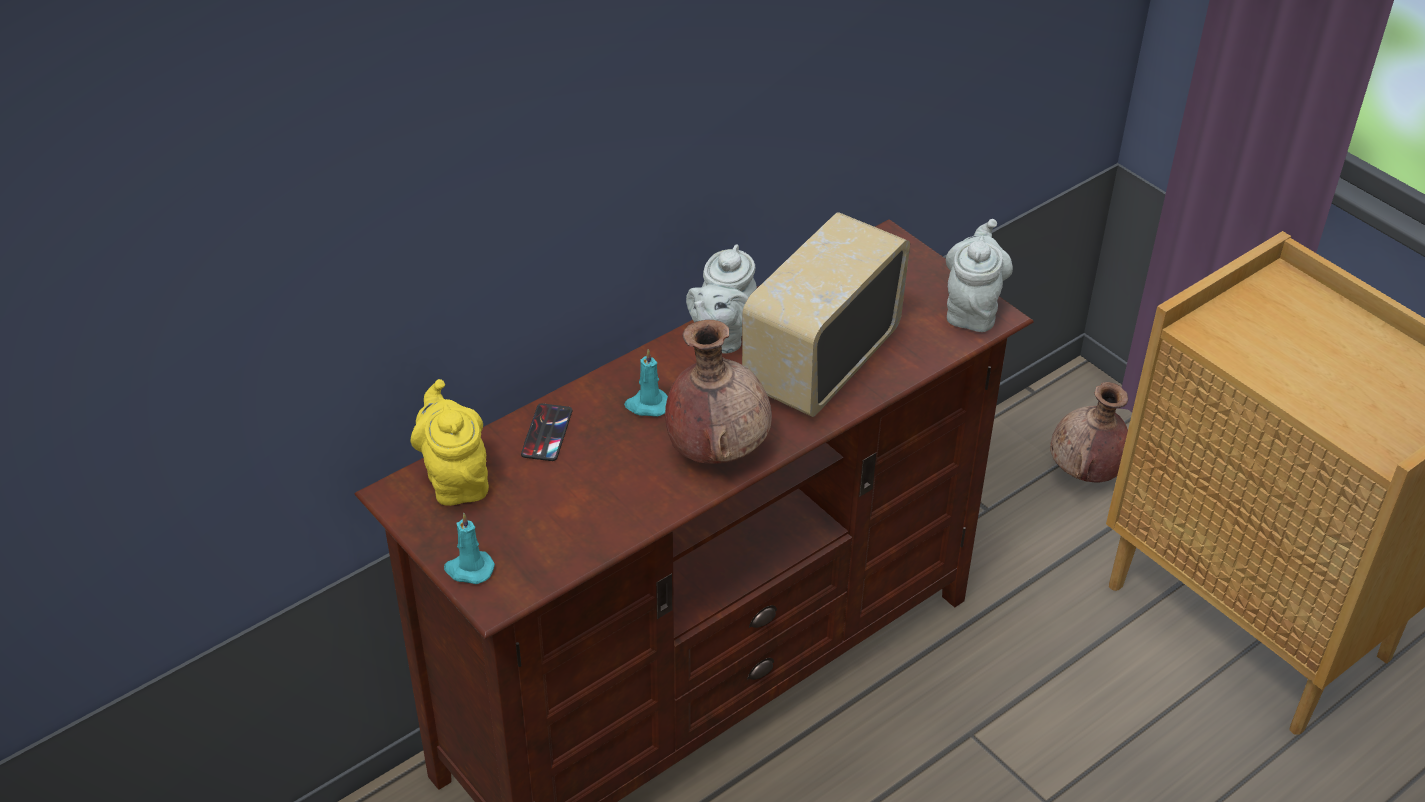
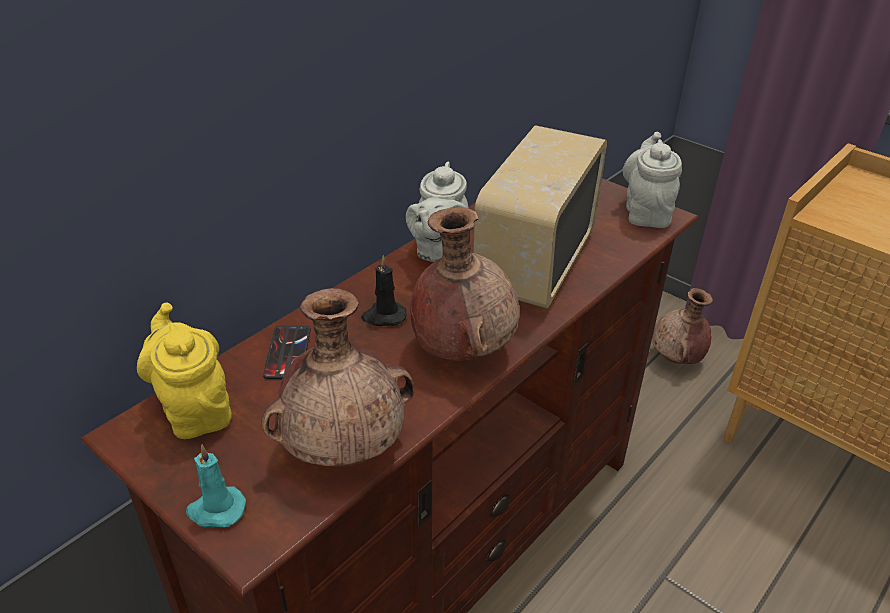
camera: 10 degrees left, 5 degrees down
turquoise candle [624,349,668,417] -> black candle [361,256,407,326]
none -> brown vase [261,288,415,467]

